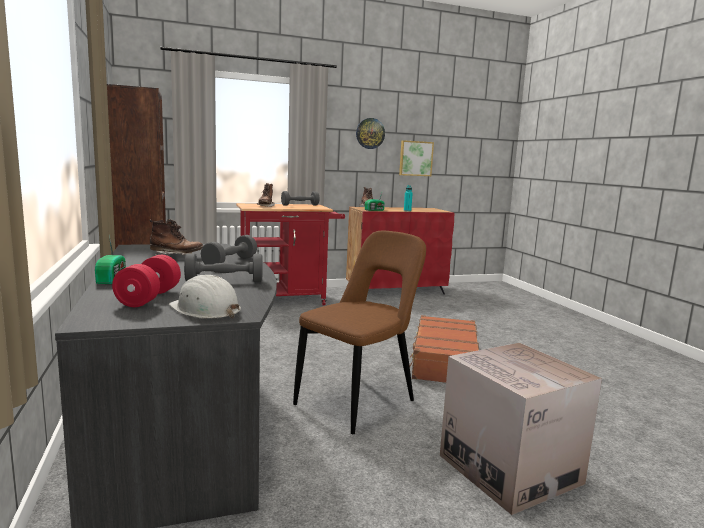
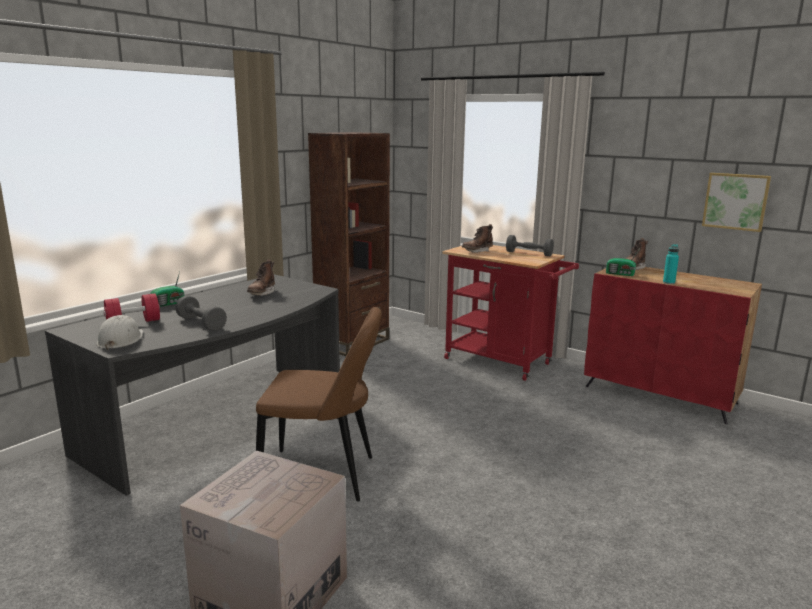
camera: 55 degrees right, 5 degrees up
brown boot [149,219,203,256] -> brown boot turned 45 degrees clockwise [247,259,275,296]
grey dumbbell [201,235,257,265] -> none
wall clock [356,118,385,149] -> none
brown suitcase [409,315,479,383] -> none

